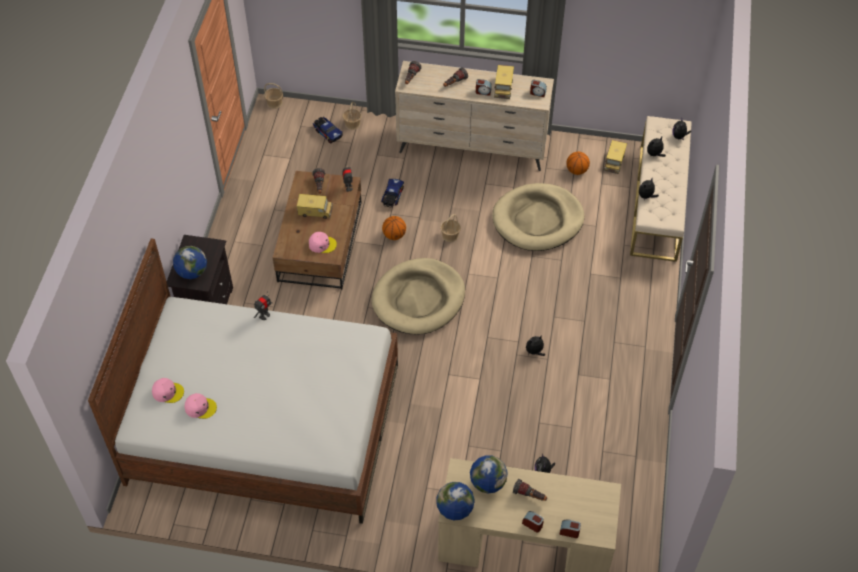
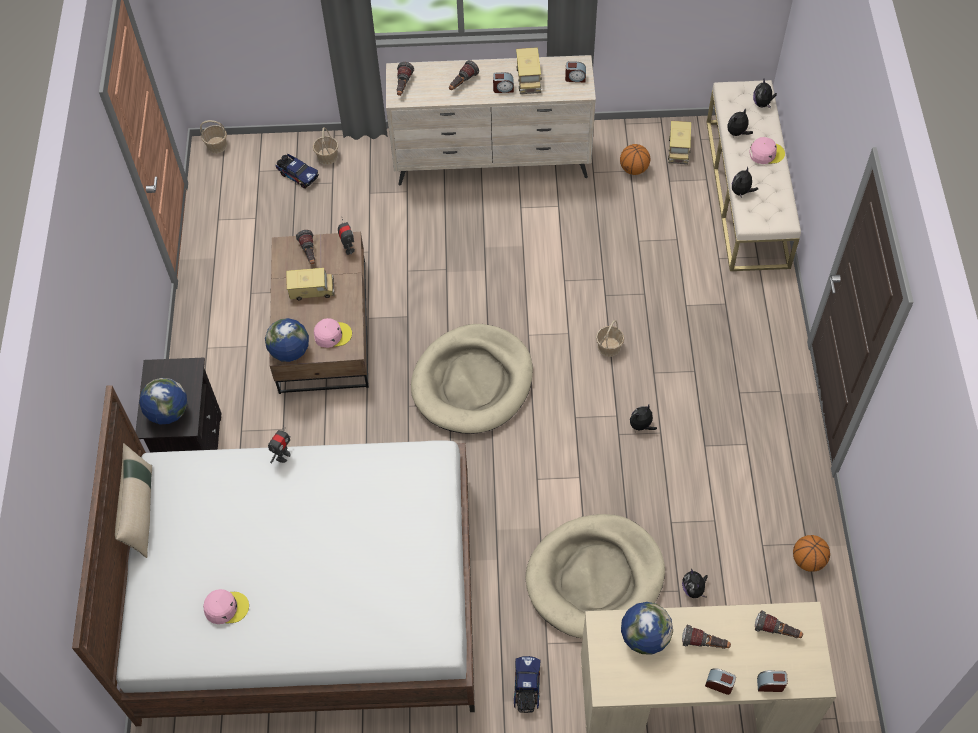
camera: 10 degrees left, 5 degrees up
pink cap [152,378,184,403] -> pink cap moved to [749,137,785,164]
toy truck [381,179,404,208] -> toy truck moved to [514,656,541,713]
basketball [382,216,406,240] -> basketball moved to [793,535,830,572]
globe [436,482,475,520] -> globe moved to [265,318,309,362]
basket [440,214,461,242] -> basket moved to [596,320,624,357]
beige dog bed [492,183,584,251] -> beige dog bed moved to [526,514,665,638]
none -> beige pillow [115,443,152,558]
none -> flashlight [755,610,803,638]

